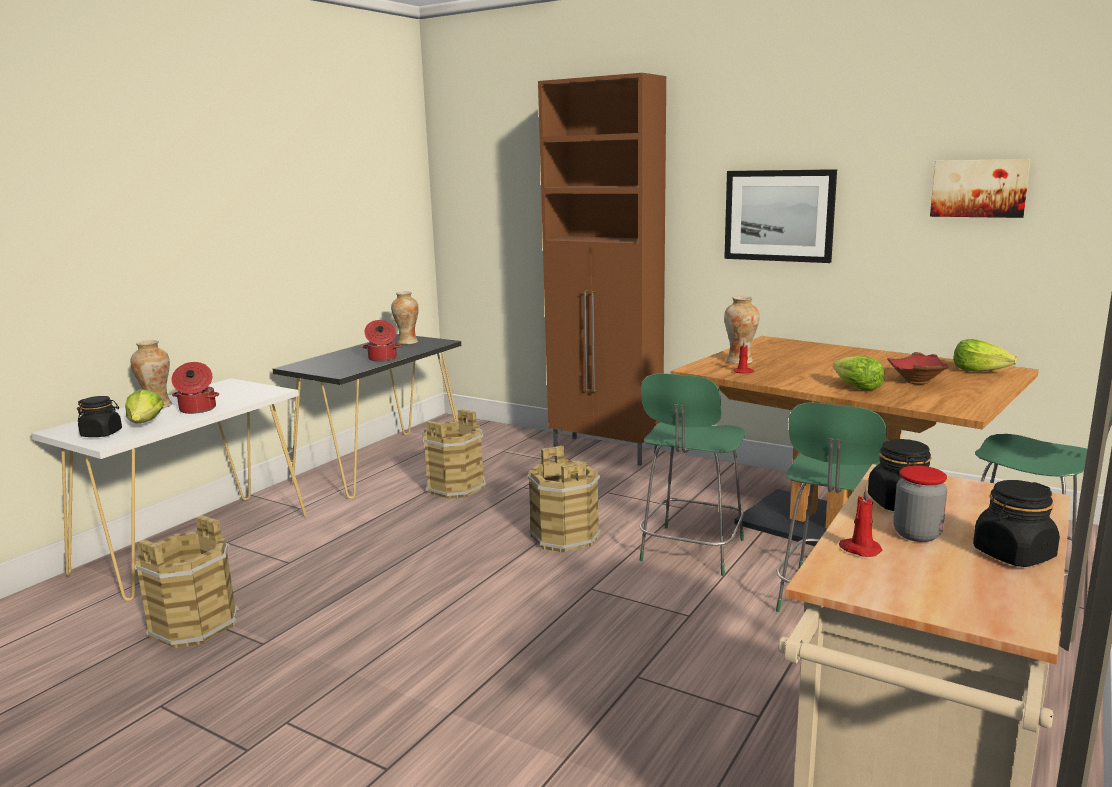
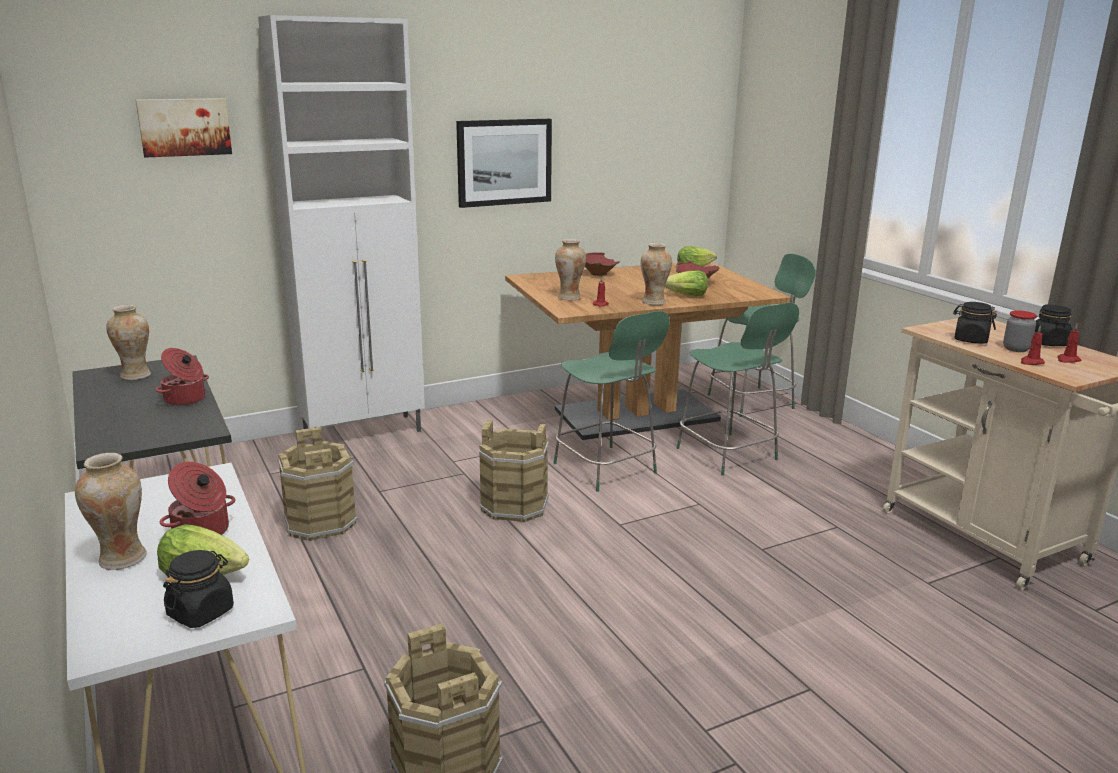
camera: 60 degrees left, 5 degrees up
brown cabinet [538,73,666,466] -> white cabinet [258,15,425,432]
picture [930,159,1031,218] -> picture moved to [136,98,232,158]
none -> red bowl [585,252,620,276]
none -> vase [641,243,672,305]
none -> red candle [1058,324,1082,363]

